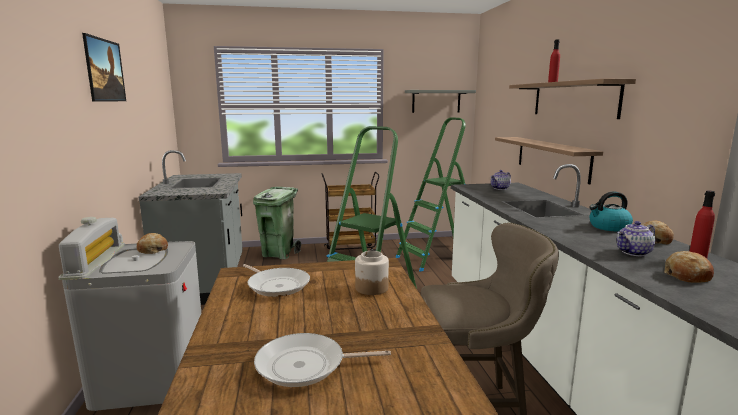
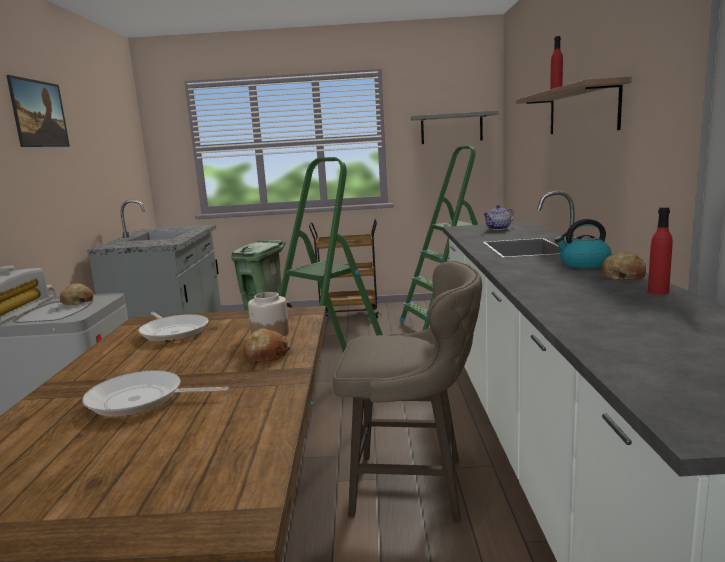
camera: 10 degrees right, 0 degrees up
shelf [495,137,603,184] -> none
teapot [617,221,655,256] -> none
bread [664,251,714,283] -> bread moved to [243,328,290,362]

